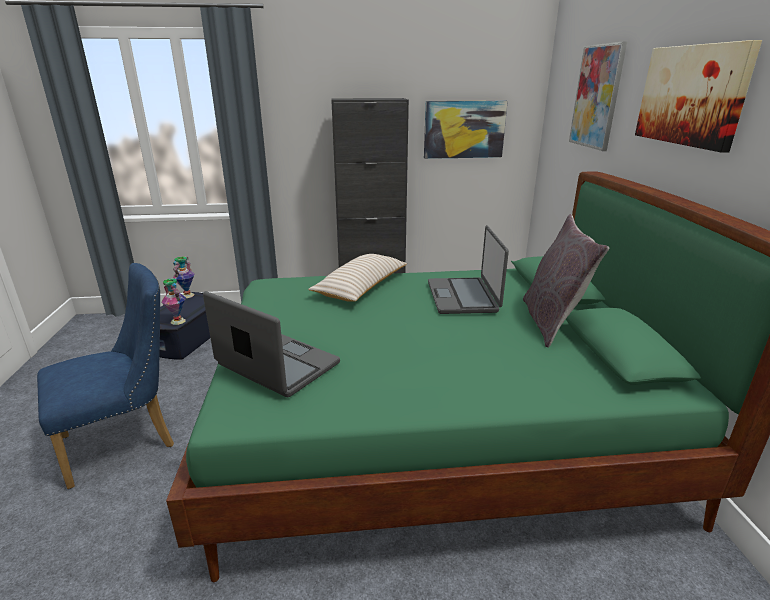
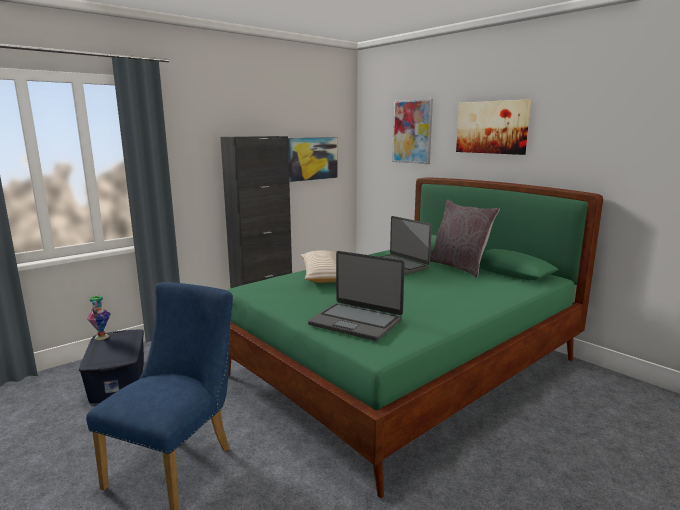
camera: 35 degrees left, 10 degrees down
vase [161,279,186,325] -> none
laptop [203,291,340,397] -> laptop turned 150 degrees counterclockwise [308,251,405,341]

